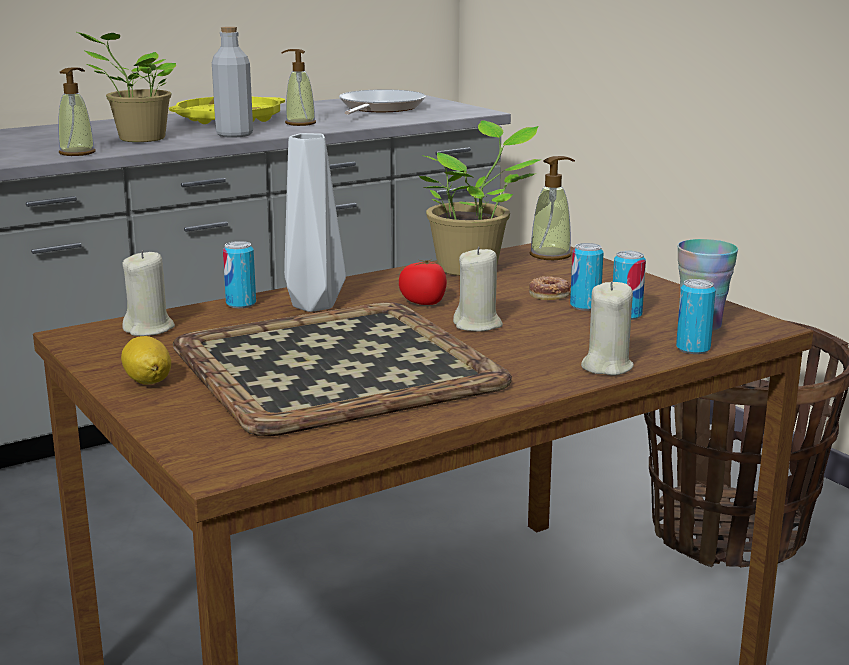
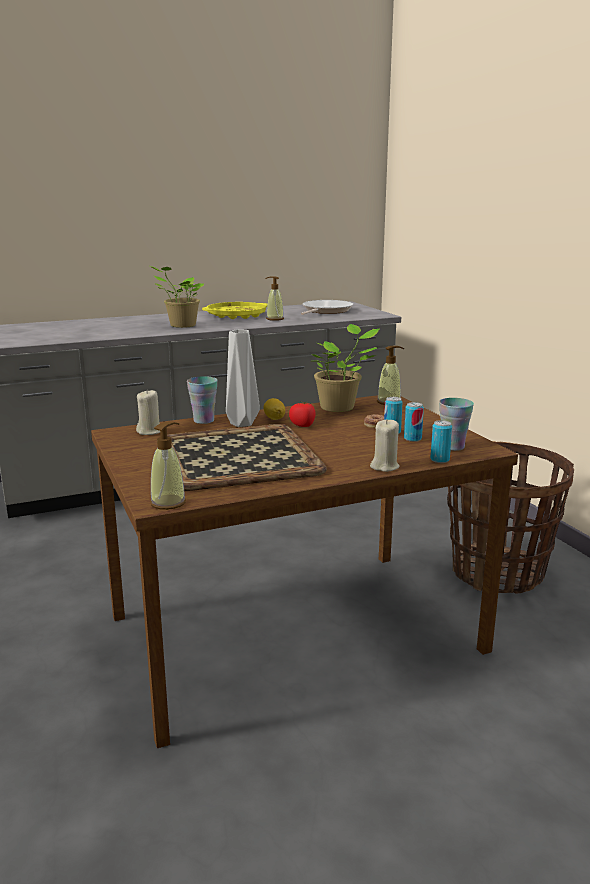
camera: 10 degrees right, 0 degrees up
soap dispenser [58,67,96,156] -> soap dispenser moved to [150,421,186,510]
lemon [121,336,171,385] -> lemon moved to [264,398,285,420]
grey bottle [212,26,253,138] -> none
can [223,241,256,308] -> cup [187,376,217,424]
beige candle [453,247,503,332] -> none

